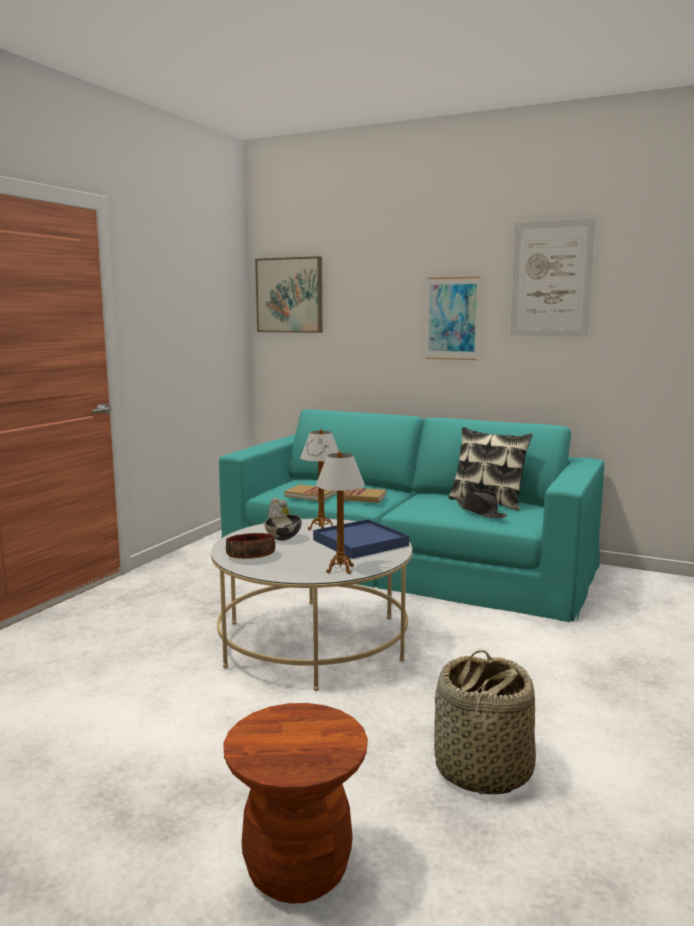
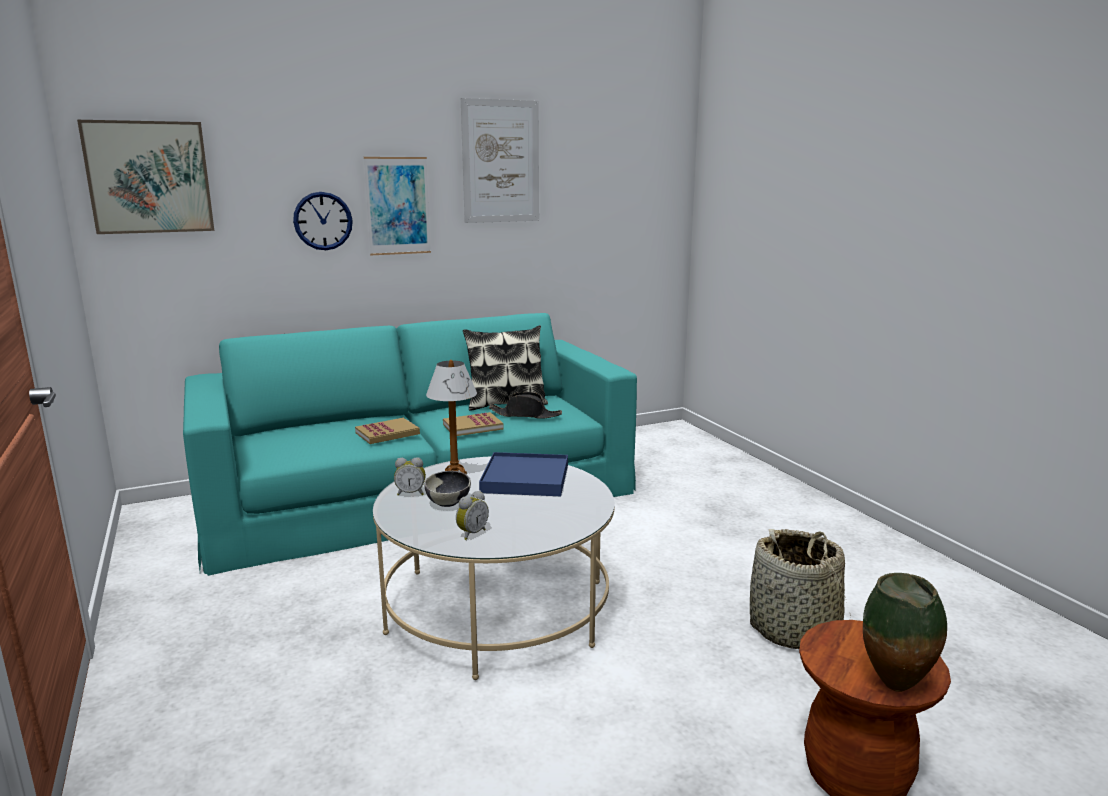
camera: 50 degrees left, 5 degrees up
bowl [226,533,275,559] -> alarm clock [456,490,489,540]
book [284,485,337,501] -> book moved to [443,412,503,436]
table lamp [316,451,365,574] -> none
none -> wall clock [293,192,353,250]
none -> vase [863,573,947,692]

